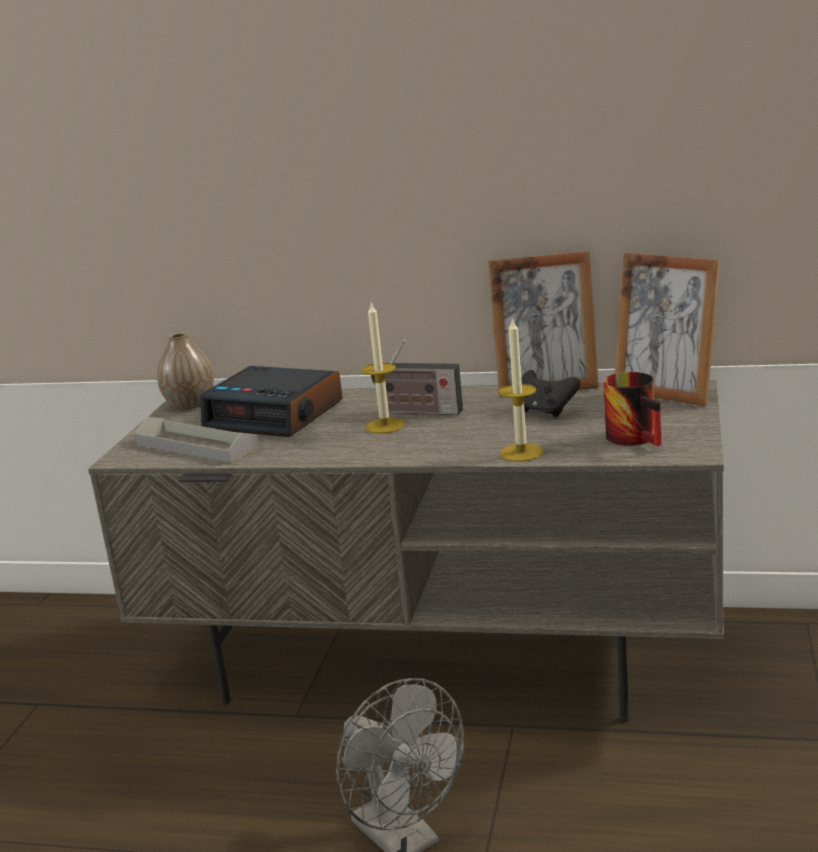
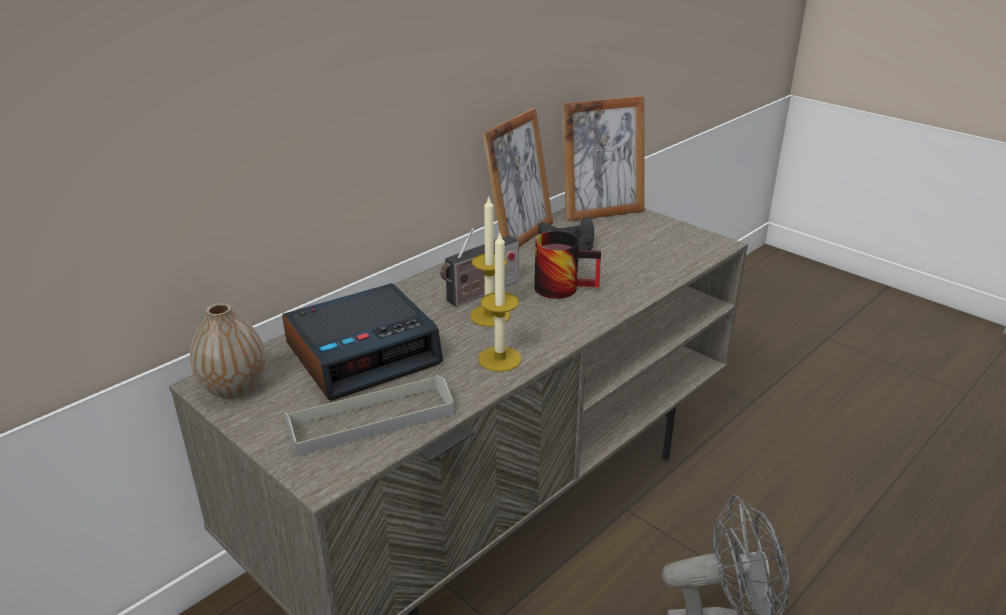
camera: 60 degrees left, 10 degrees up
candle [499,317,544,462] -> candle moved to [478,233,522,372]
mug [604,372,661,446] -> mug moved to [534,231,601,299]

